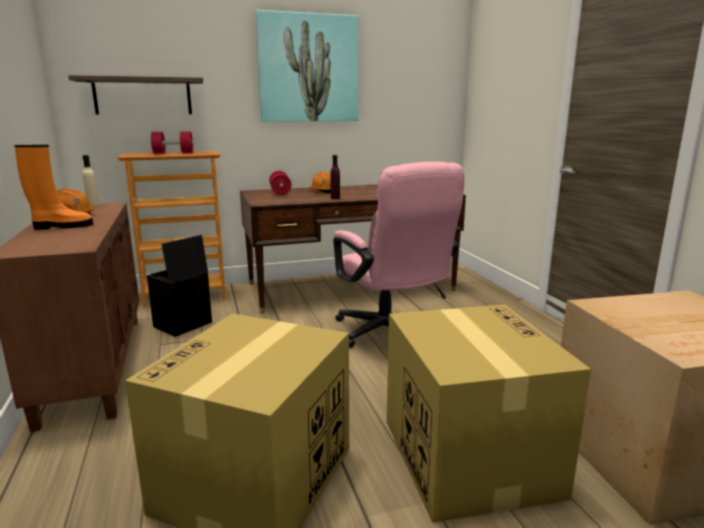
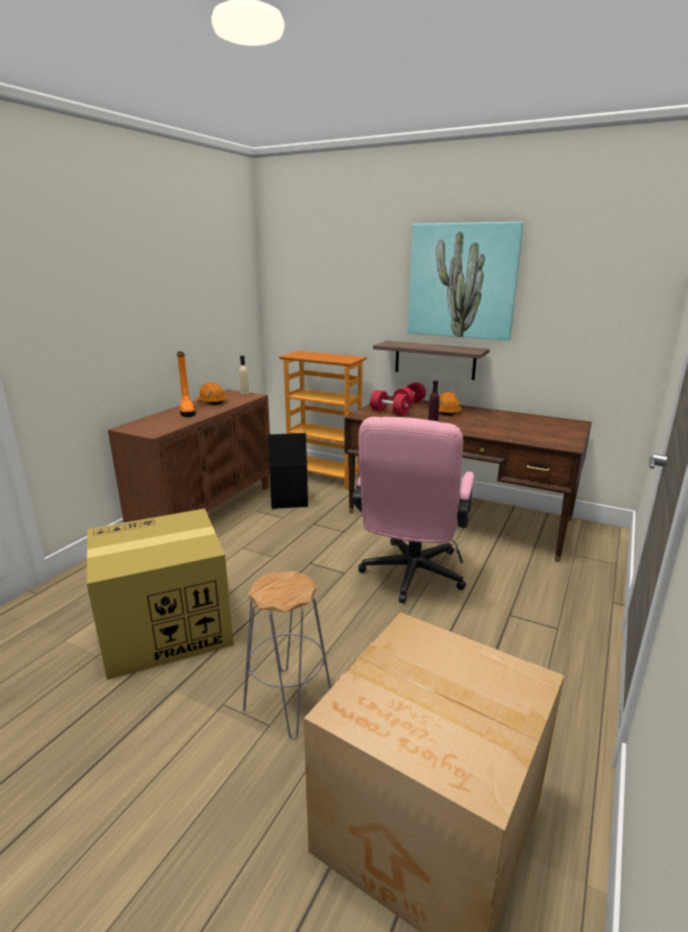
camera: 45 degrees right, 5 degrees up
orange boot [14,145,93,230] -> orange boot turned 45 degrees clockwise [177,352,196,417]
shelf [68,75,203,114] -> shelf moved to [373,341,490,380]
red dumbbell [151,131,194,154] -> red dumbbell moved to [370,390,411,416]
cardboard box [387,304,591,523] -> grey stool [243,571,331,739]

